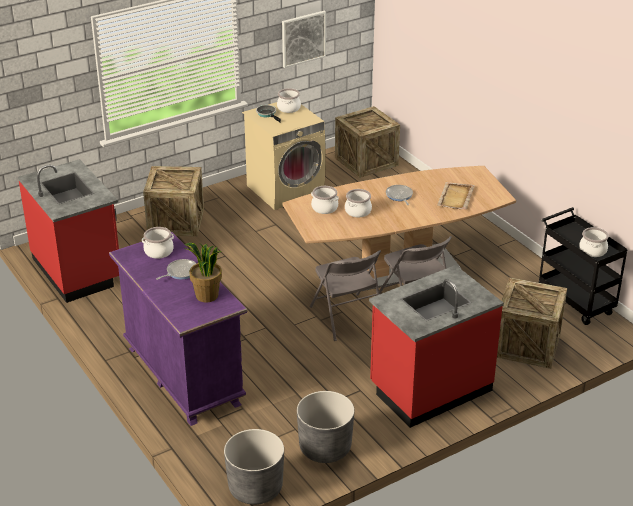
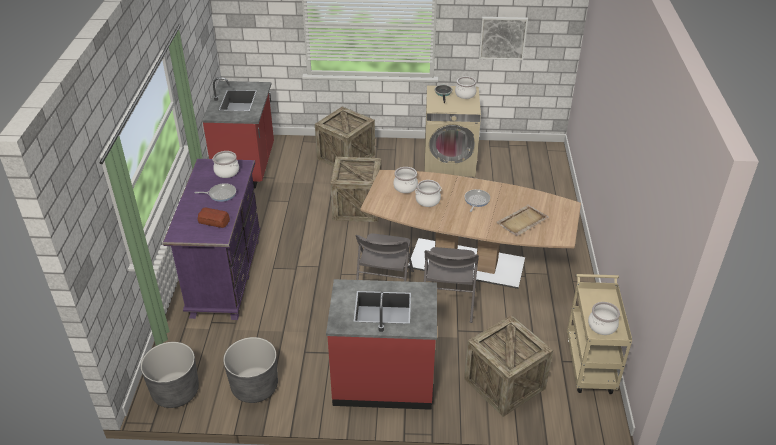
camera: 35 degrees right, 5 degrees up
potted plant [185,243,222,303] -> bread [197,207,230,228]
crate [335,106,400,178] -> crate moved to [330,157,381,222]
black cart [539,207,627,325] -> beige cart [567,274,632,394]

